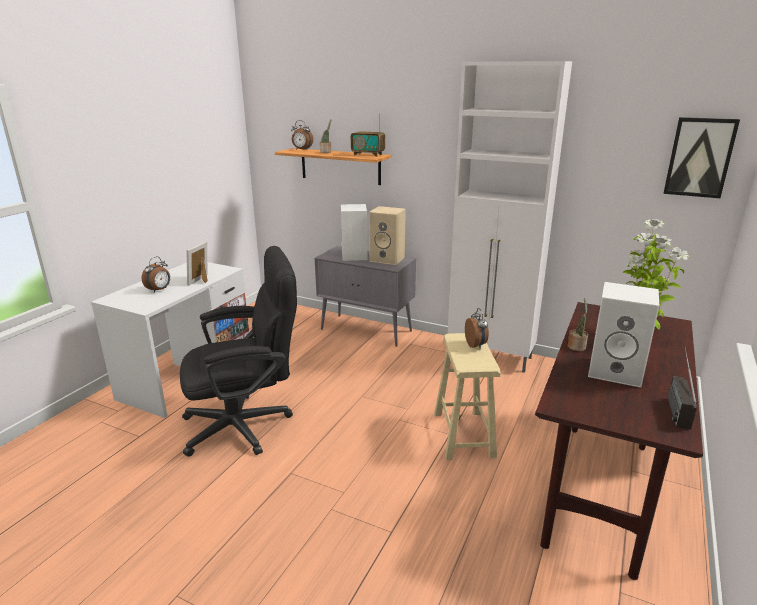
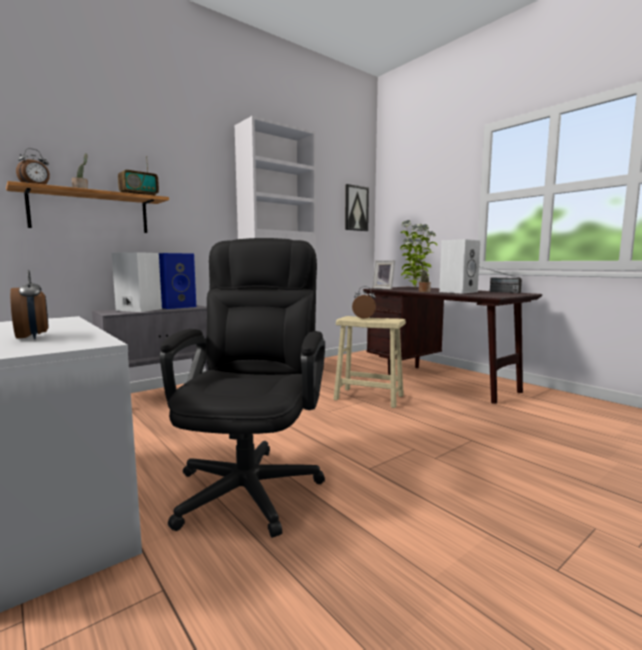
camera: 65 degrees left, 15 degrees down
picture frame [187,242,208,285] -> picture frame moved to [372,260,395,290]
beige speaker [369,206,406,265] -> blue speaker [159,253,196,309]

